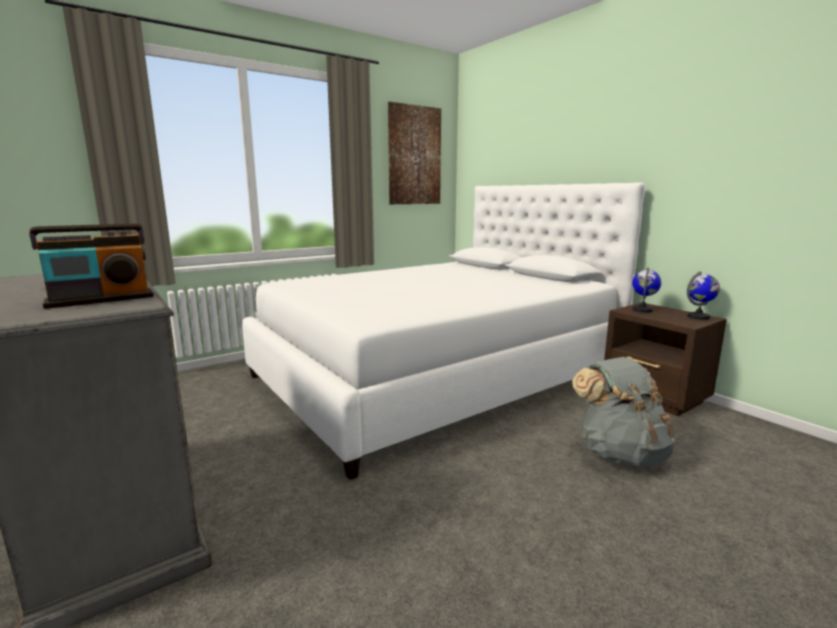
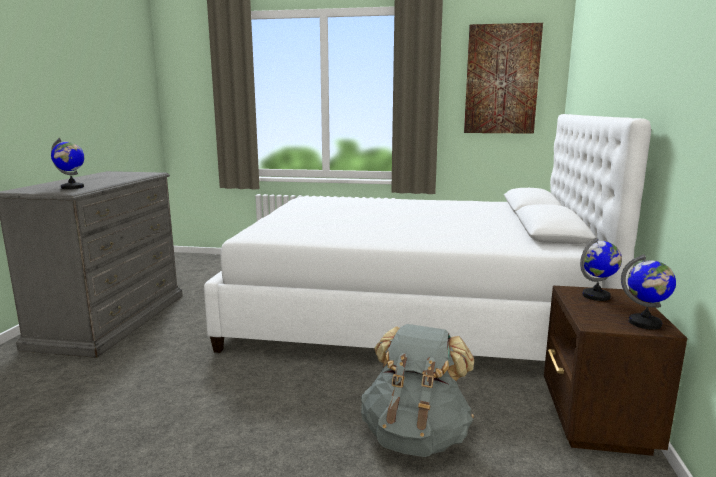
camera: 45 degrees right, 0 degrees up
radio [29,223,154,309] -> globe [51,138,84,189]

